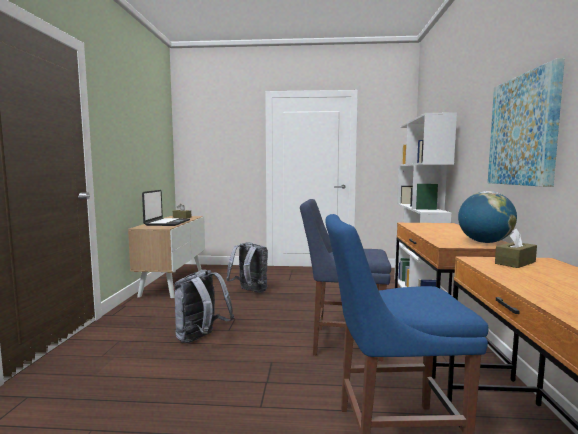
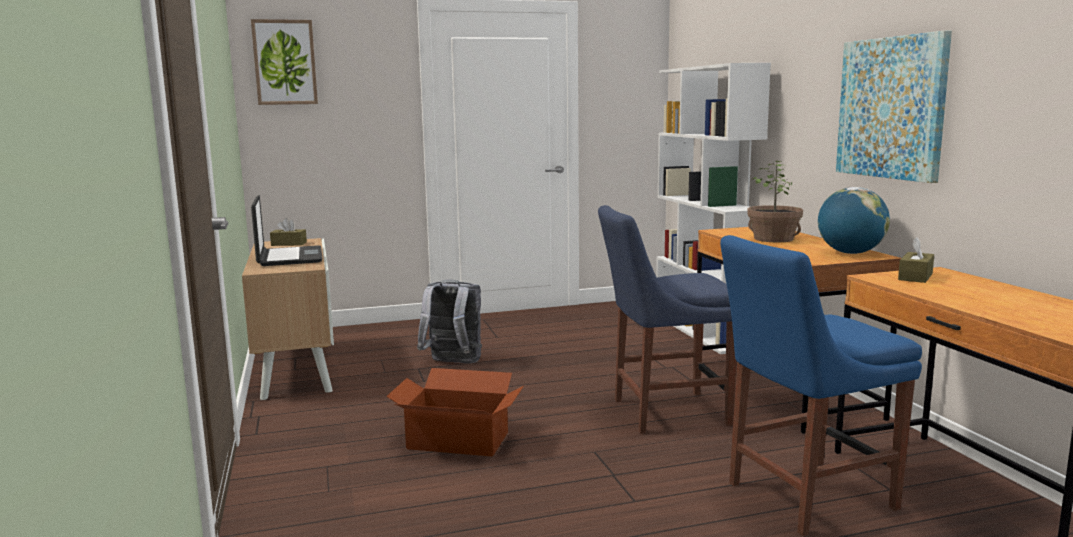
camera: 20 degrees left, 5 degrees up
grey backpack [174,270,235,343] -> cardboard box [386,368,524,457]
none -> picture [251,19,318,105]
none -> potted plant [747,161,803,242]

